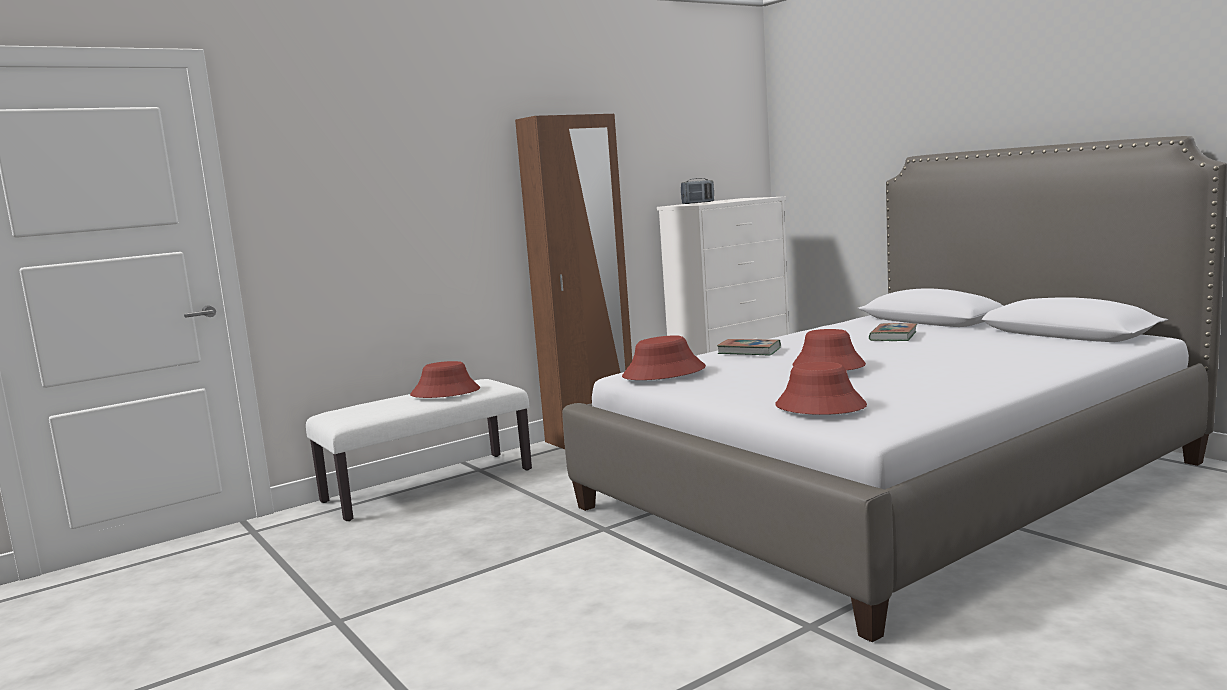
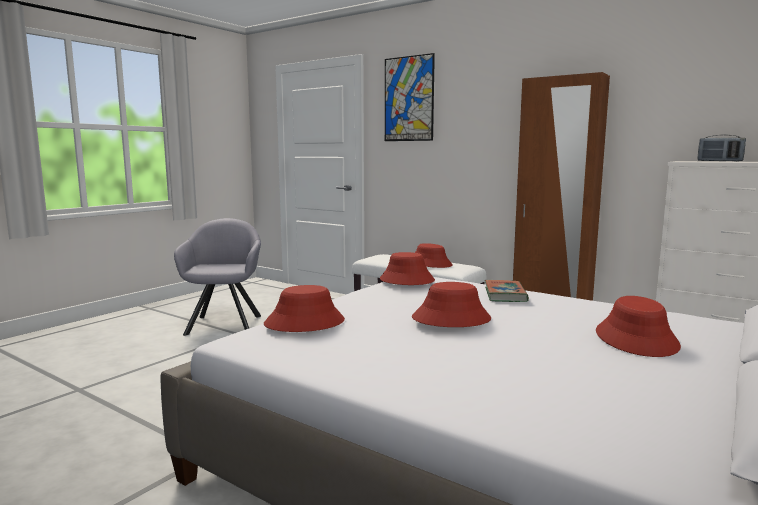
camera: 70 degrees right, 0 degrees up
book [869,323,917,341] -> red hat [596,296,681,357]
none -> grey armchair [174,218,261,336]
none -> picture [385,53,435,141]

